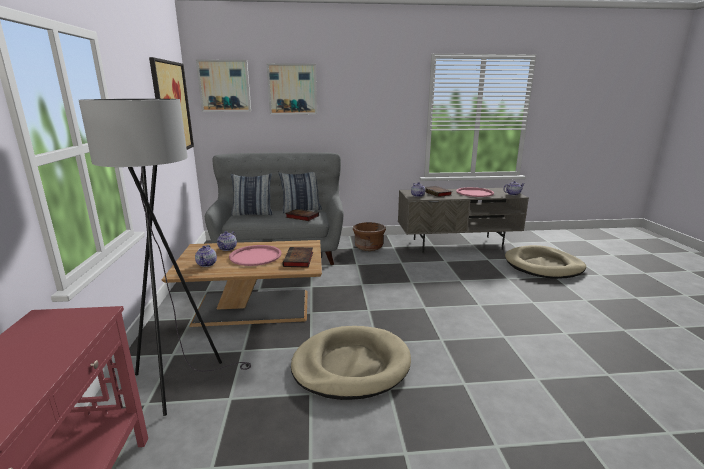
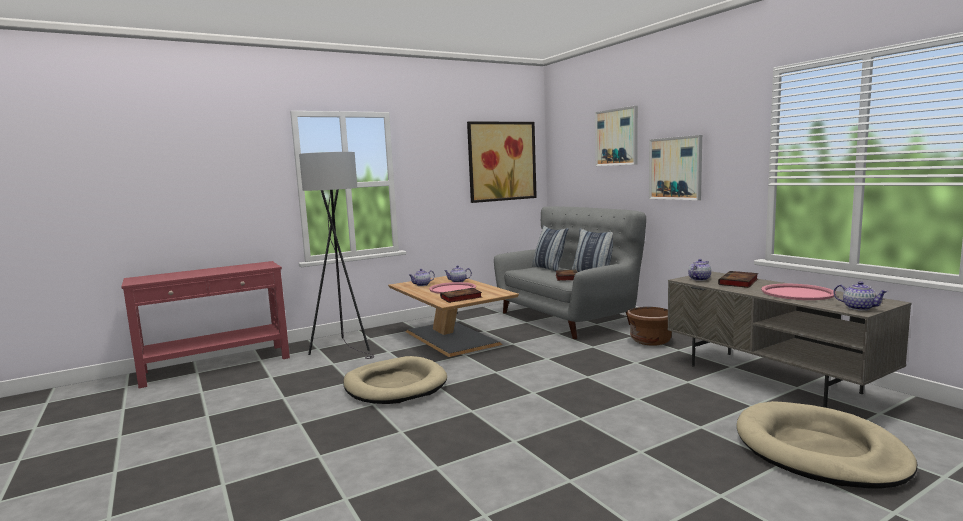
camera: 65 degrees right, 10 degrees down
picture [196,59,251,112] -> picture moved to [649,135,702,200]

